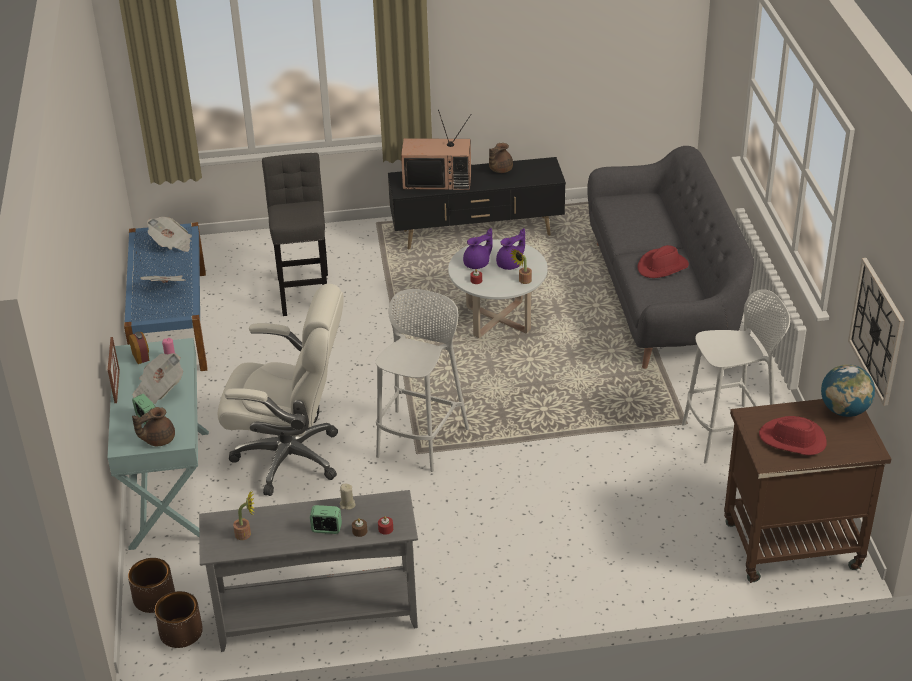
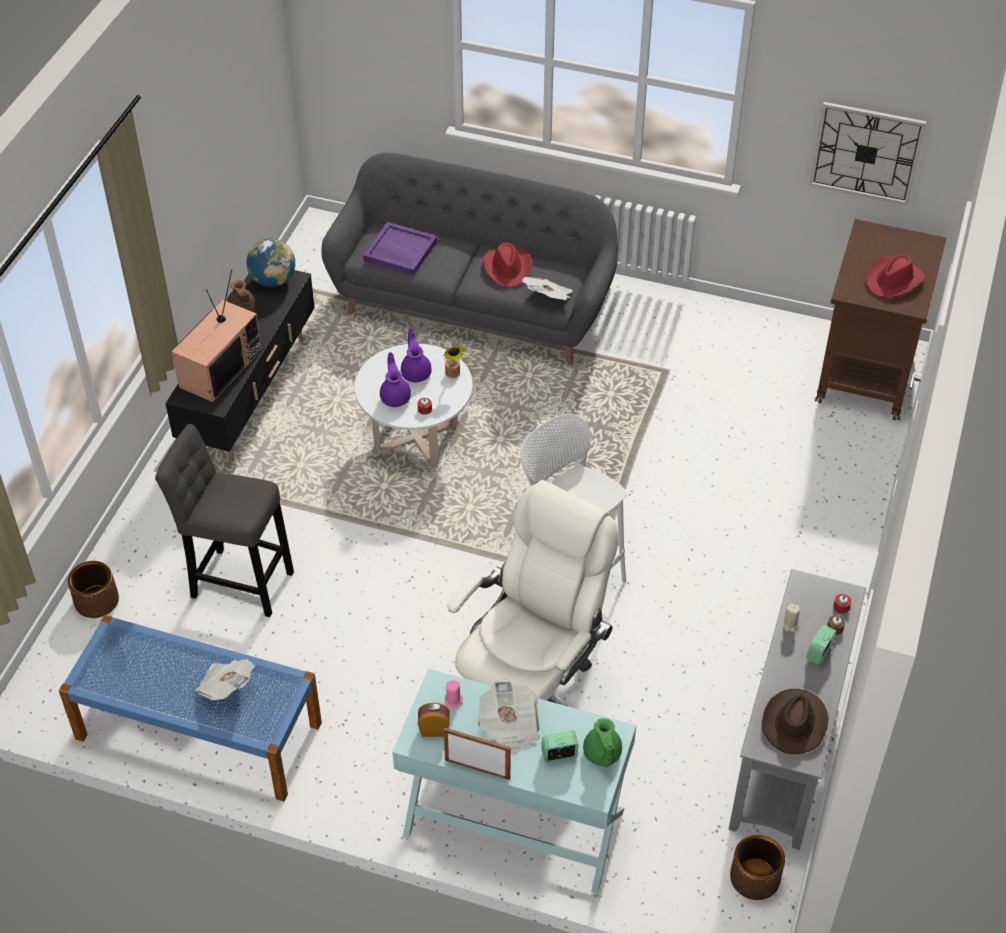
camera: 65 degrees left, 10 degrees up
brown planter [128,558,175,613] -> brown planter moved to [68,561,119,618]
brown teapot [132,407,175,446] -> green teapot [583,718,622,767]
newspaper [147,217,192,252] -> newspaper moved to [522,277,573,300]
potted plant [233,489,255,540] -> brown hat [762,689,828,754]
white stool [682,289,790,464] -> none
globe [821,364,875,417] -> globe moved to [247,238,295,287]
none -> purple tray [363,222,437,276]

